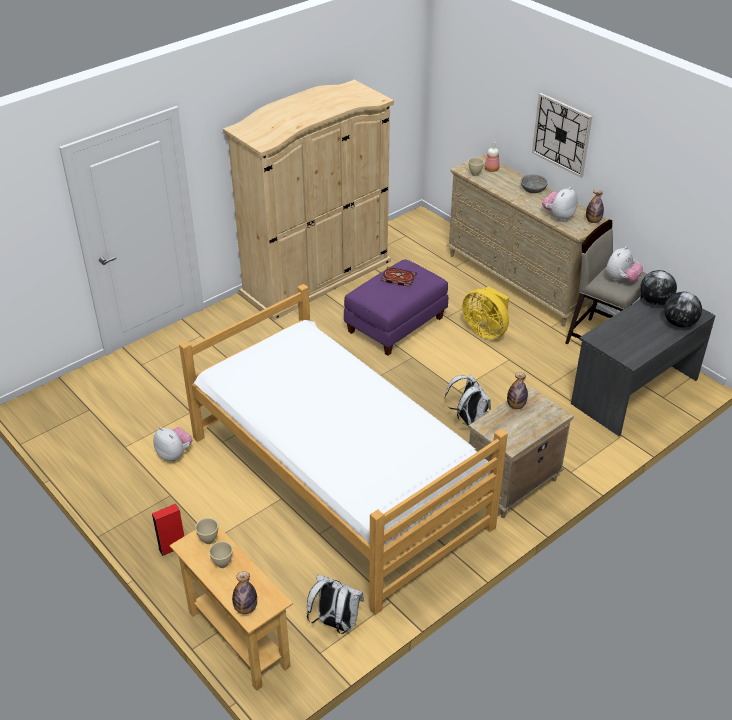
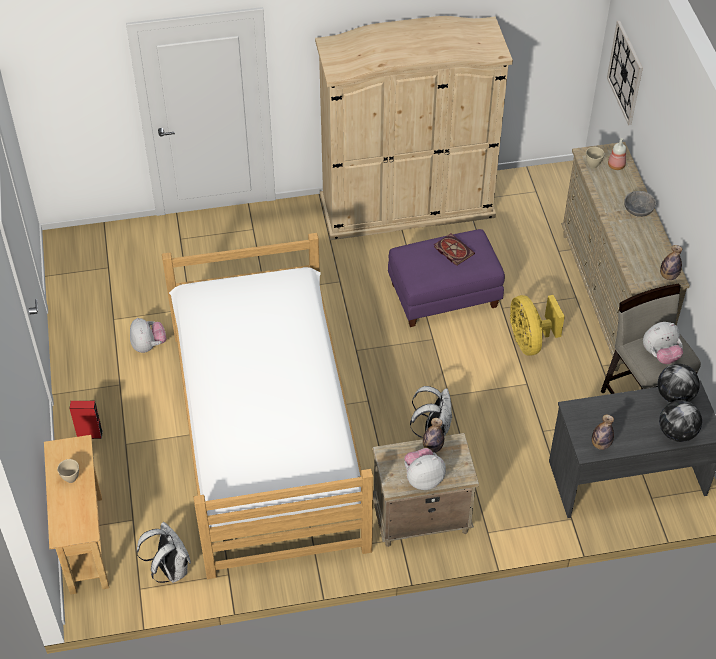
camera: 30 degrees right, 10 degrees up
beige bowl [195,518,218,544] -> none
bottle [232,572,257,614] -> bottle moved to [592,415,614,450]
wall clock [532,93,592,178] -> wall clock moved to [607,21,643,125]
plush toy [542,187,578,221] -> plush toy moved to [404,448,446,490]

